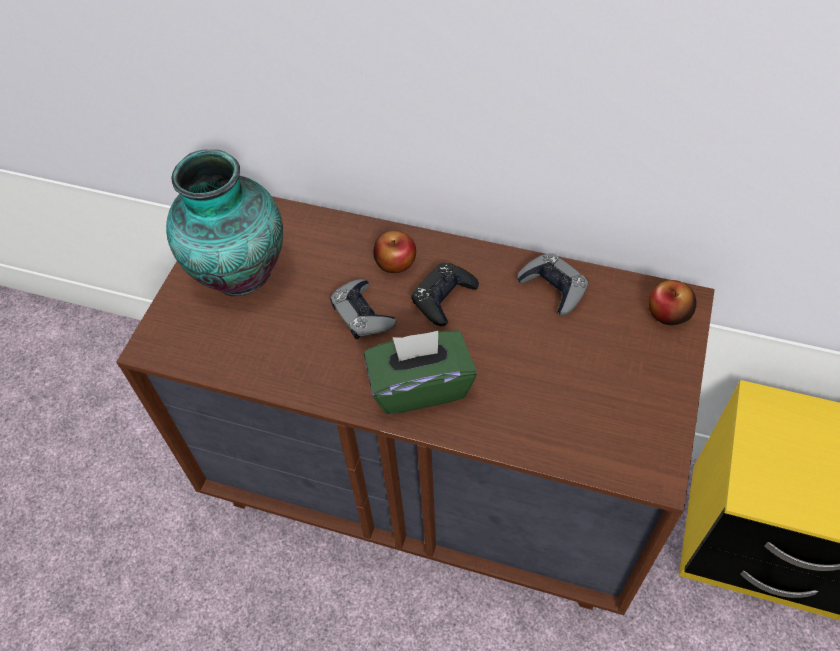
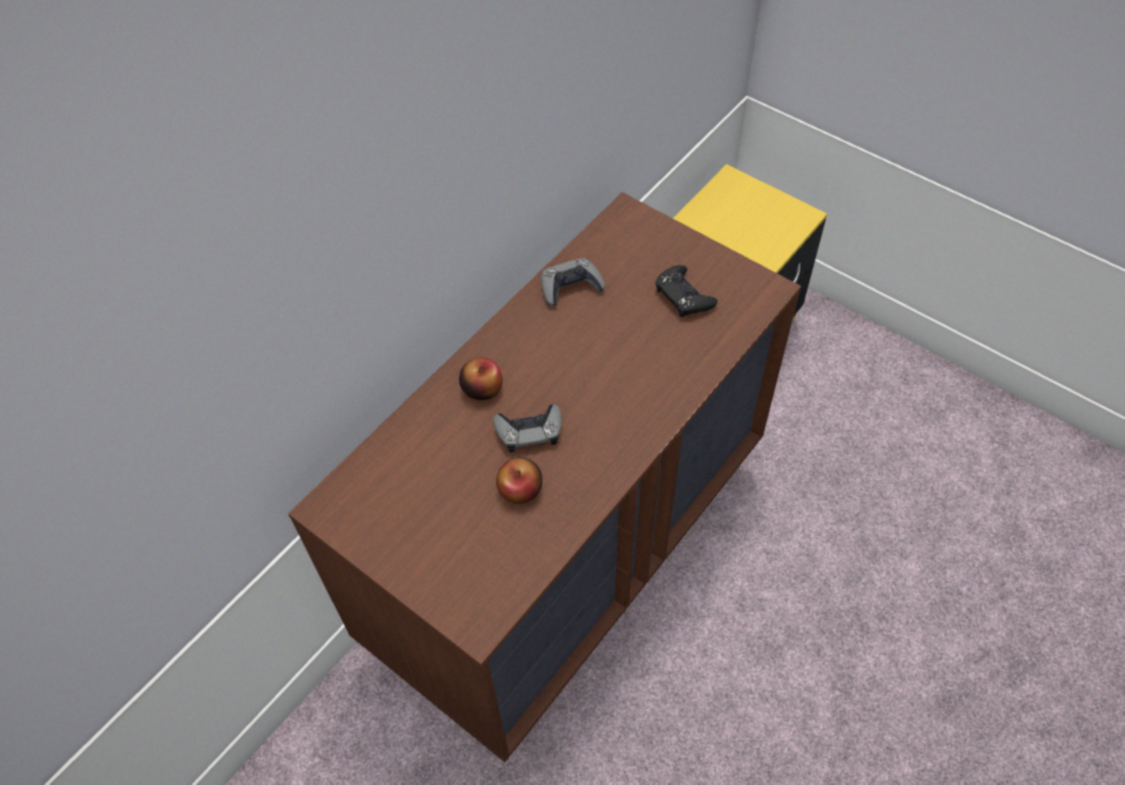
camera: 70 degrees left, 0 degrees up
vase [166,150,283,296] -> none
green tissue box [364,330,477,415] -> none
black game controller [411,263,479,326] -> black game controller moved to [655,265,717,317]
apple [649,280,696,325] -> apple moved to [496,457,542,504]

